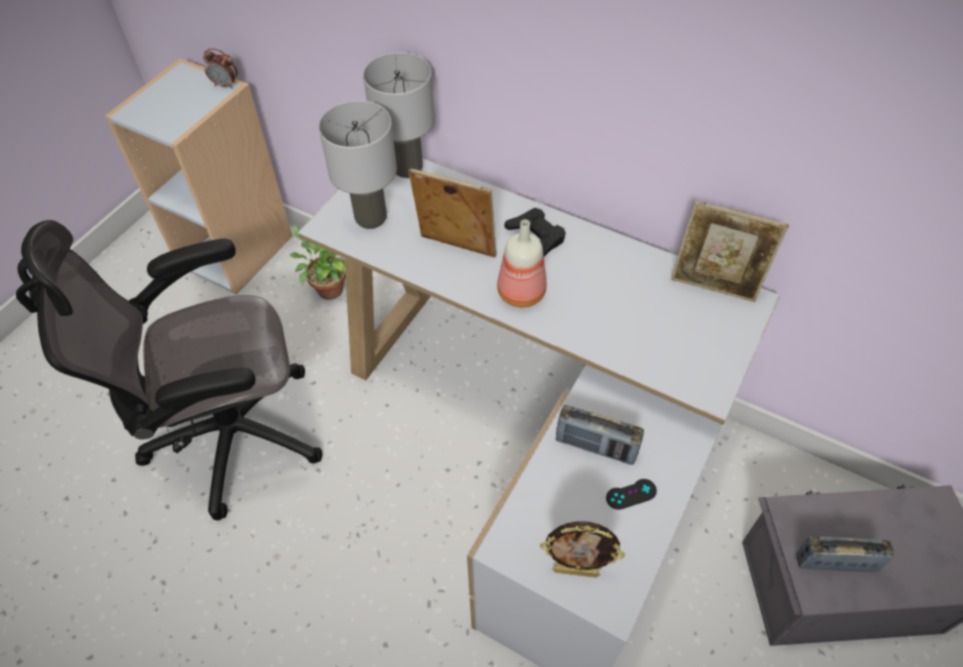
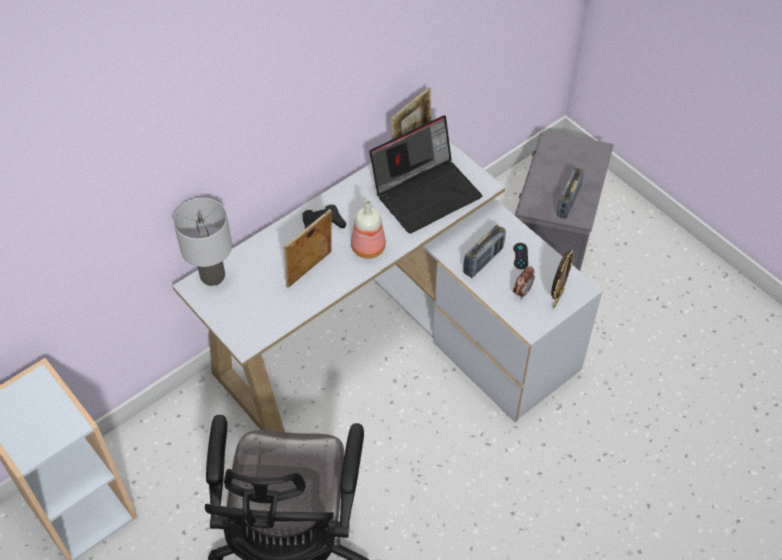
camera: 70 degrees left, 0 degrees up
alarm clock [203,48,237,89] -> alarm clock moved to [513,266,534,299]
potted plant [290,225,346,300] -> none
white table lamp [318,100,397,229] -> none
none -> laptop [369,115,482,234]

